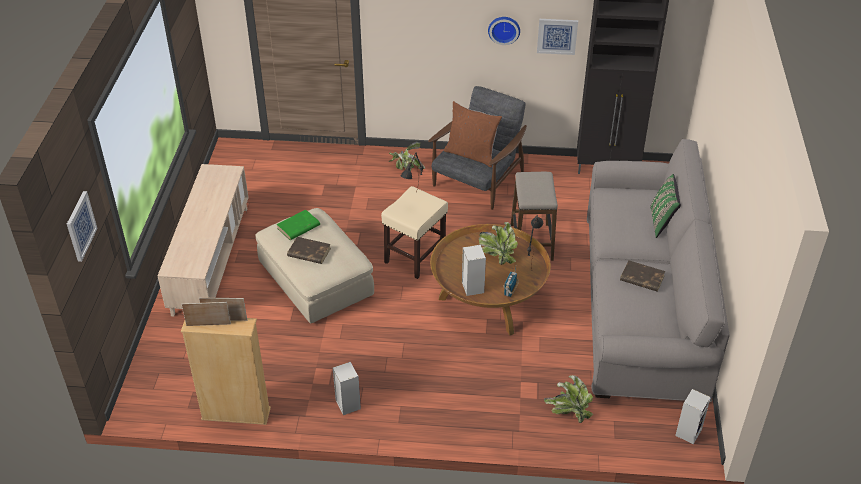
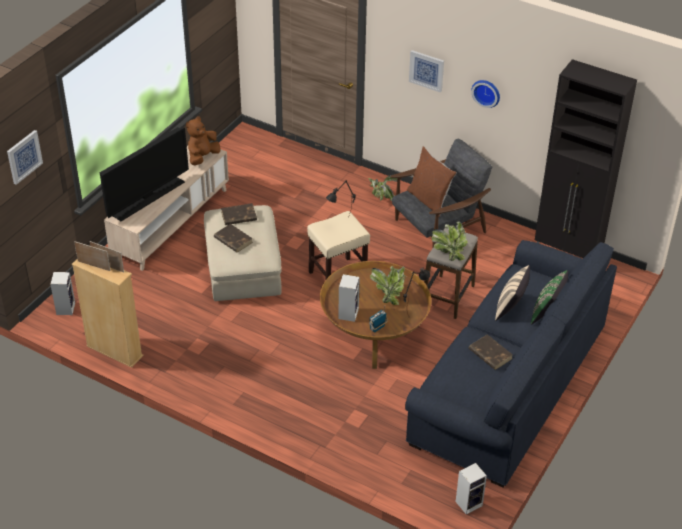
camera: 25 degrees right, 0 degrees up
green book [276,209,320,240] -> brown book [221,203,257,225]
speaker [333,362,361,415] -> speaker moved to [50,272,75,315]
picture [537,19,578,55] -> picture moved to [409,50,444,93]
potted plant [544,375,593,423] -> potted plant moved to [431,222,467,261]
grey sofa [587,139,730,402] -> blue sofa [405,240,617,487]
none -> television [100,127,189,221]
none -> brown plush toy [186,116,221,165]
none -> beige pillow [495,265,530,321]

